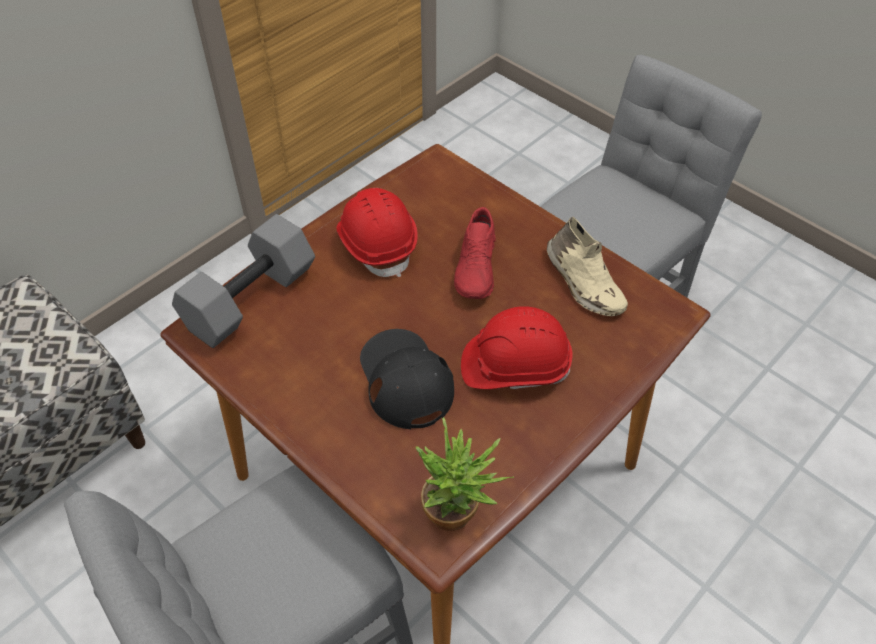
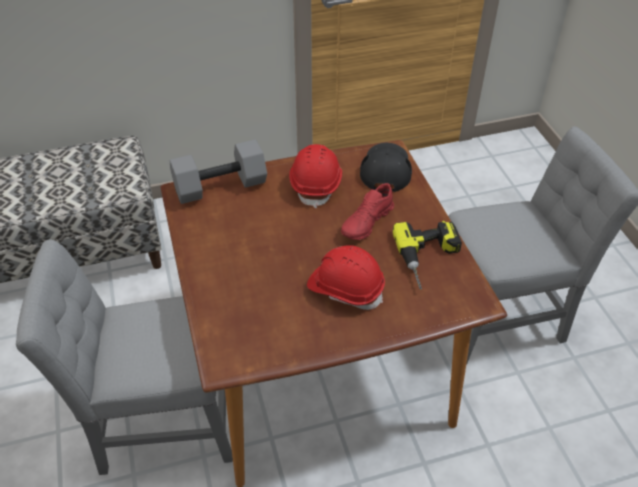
camera: 30 degrees right, 5 degrees down
black cap [360,329,454,429] -> black cap moved to [360,143,412,192]
potted plant [416,417,514,531] -> none
beige shoe [547,216,628,316] -> power drill [392,221,462,289]

